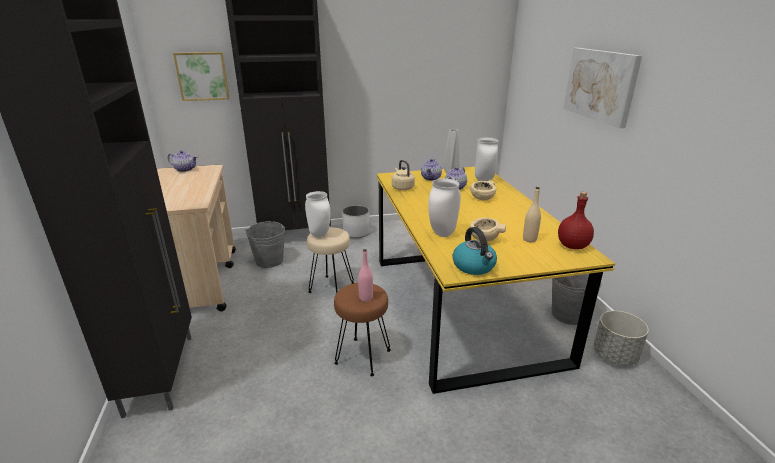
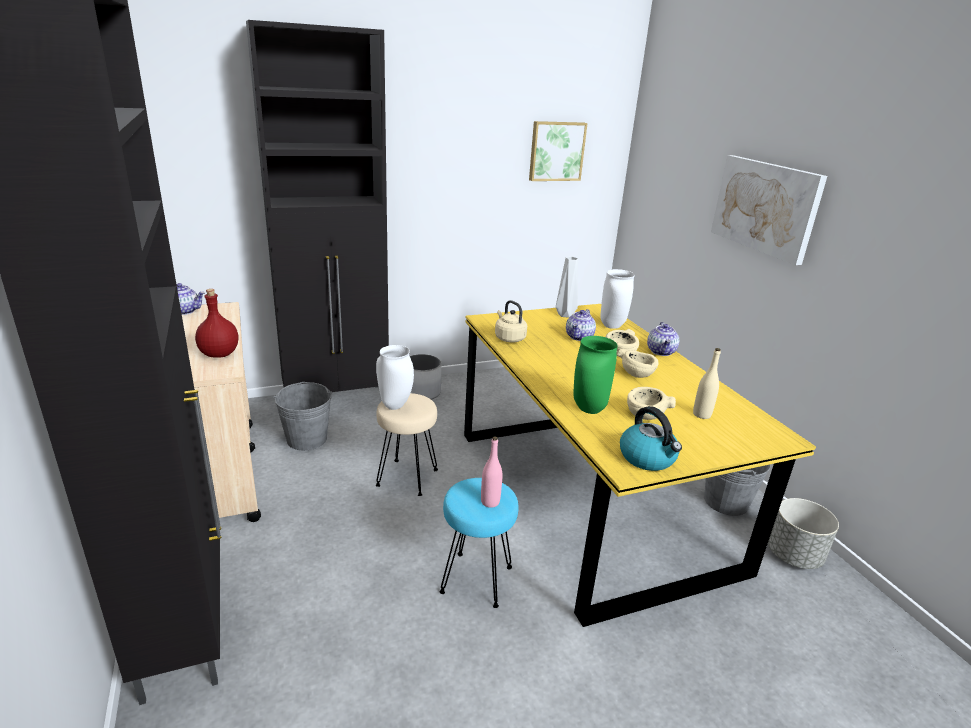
camera: 10 degrees left, 0 degrees up
picture [173,52,230,101] -> picture moved to [529,121,588,181]
brown stool [334,283,391,376] -> turquoise stool [439,478,518,608]
teapot [421,159,442,181] -> teapot moved to [647,322,679,356]
white vase [428,178,461,237] -> green vase [573,336,618,414]
red bottle [558,192,594,249] -> red bottle moved to [195,289,238,358]
none -> beige bowl [617,349,659,378]

